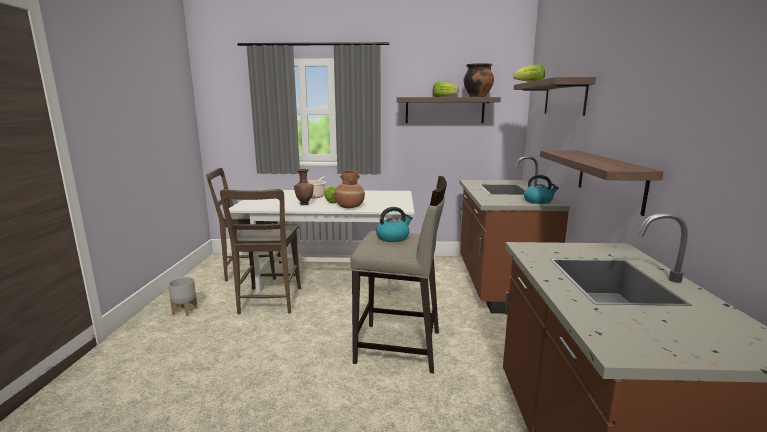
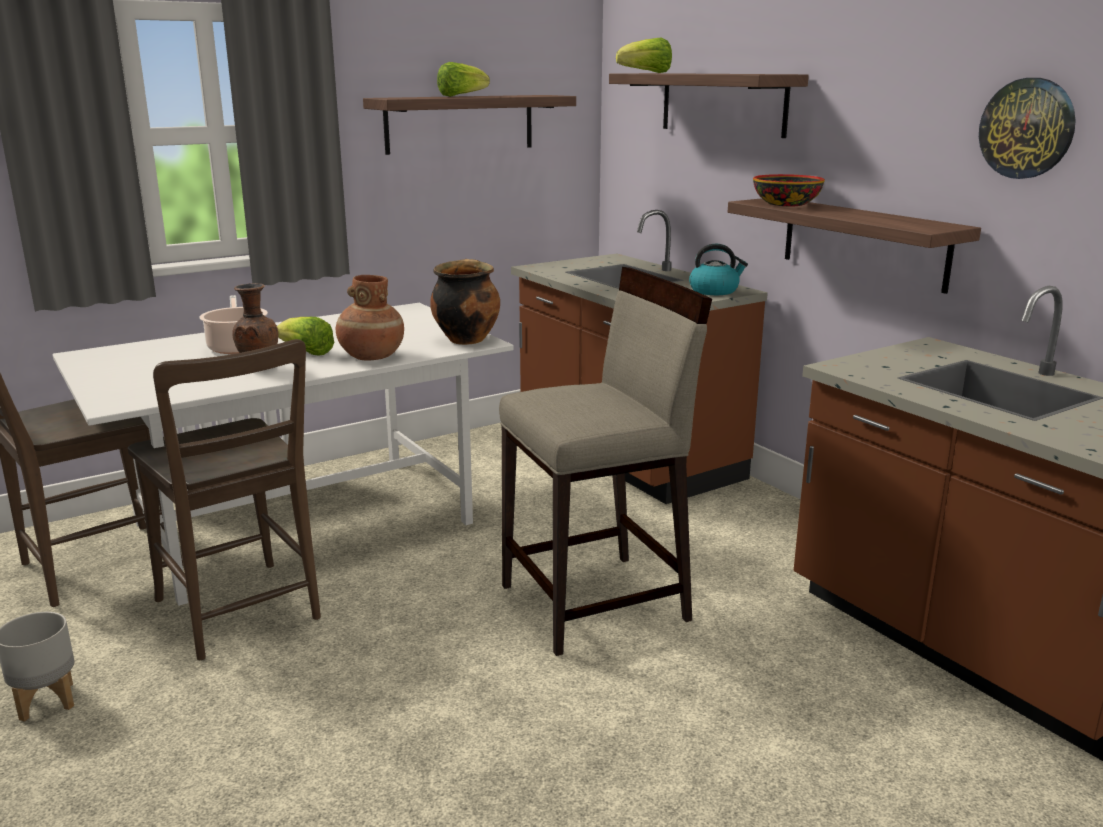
camera: 35 degrees left, 5 degrees up
kettle [376,207,413,242] -> none
cooking pot [464,63,494,97] -> cooking pot moved to [430,259,500,345]
none -> bowl [753,174,825,206]
none -> wall clock [979,78,1076,179]

